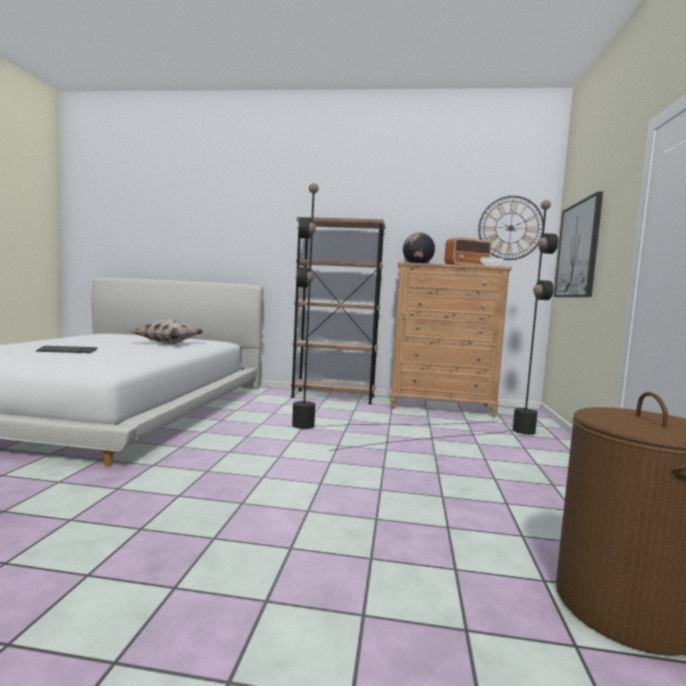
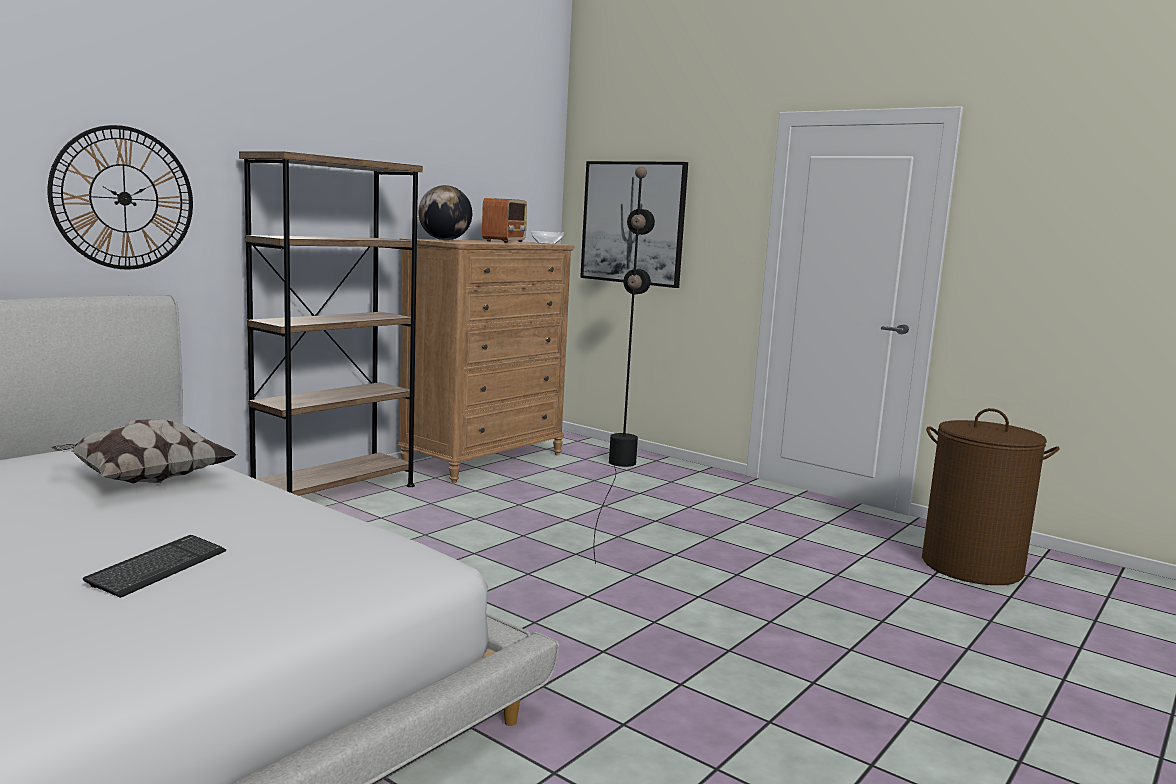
camera: 60 degrees left, 5 degrees up
black floor lamp [292,183,495,429] -> none
wall clock [478,196,543,260] -> wall clock moved to [48,125,193,270]

